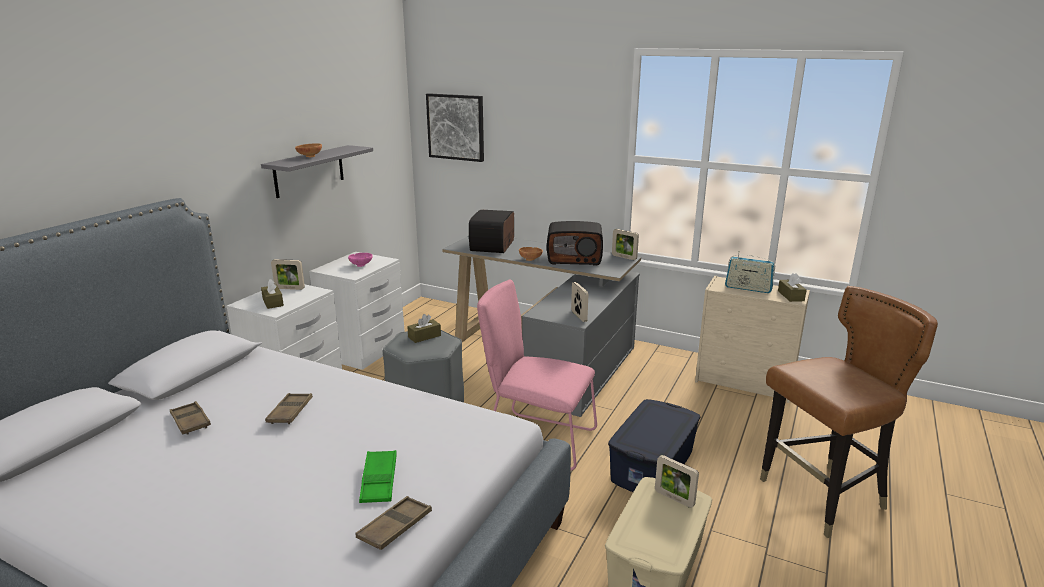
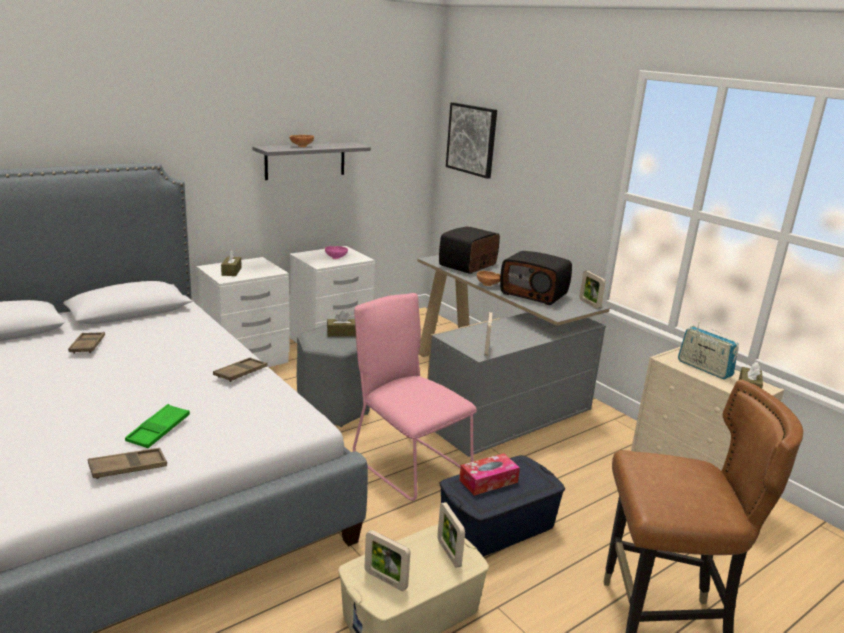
camera: 25 degrees right, 0 degrees up
brown tray [265,393,313,424] -> brown tray moved to [213,357,268,382]
picture frame [271,259,305,290] -> picture frame moved to [365,530,410,591]
none -> tissue box [459,453,520,496]

